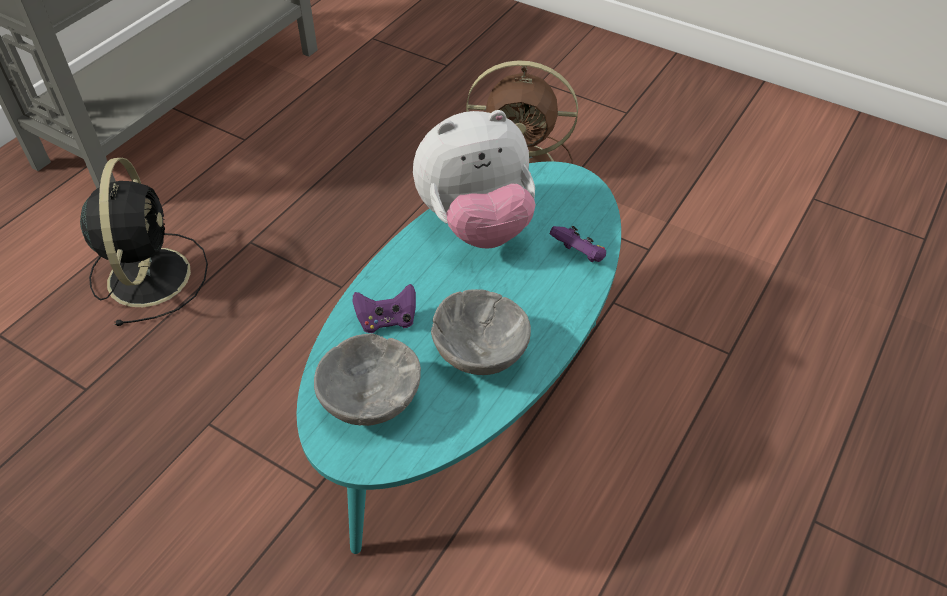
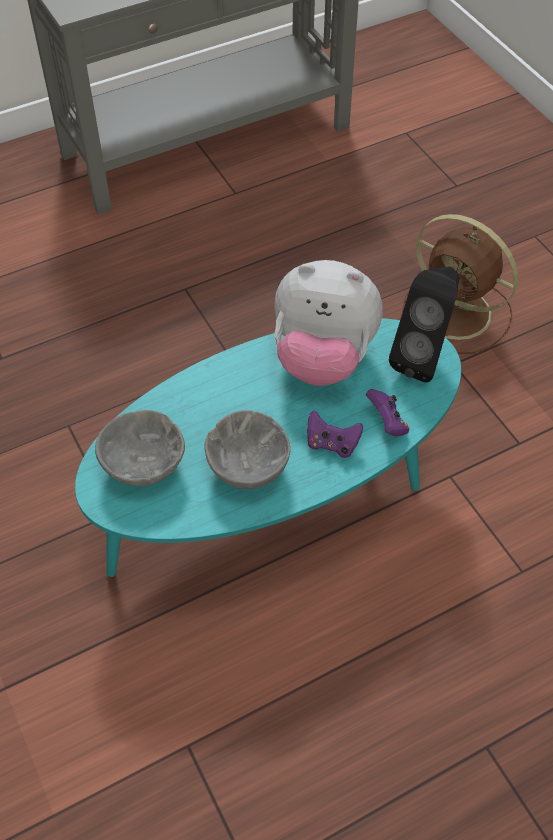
camera: 30 degrees right, 5 degrees up
black fan [80,158,208,326] -> none
purple game controller [353,284,416,333] -> purple game controller moved to [307,410,363,458]
none -> black speaker [389,267,459,382]

